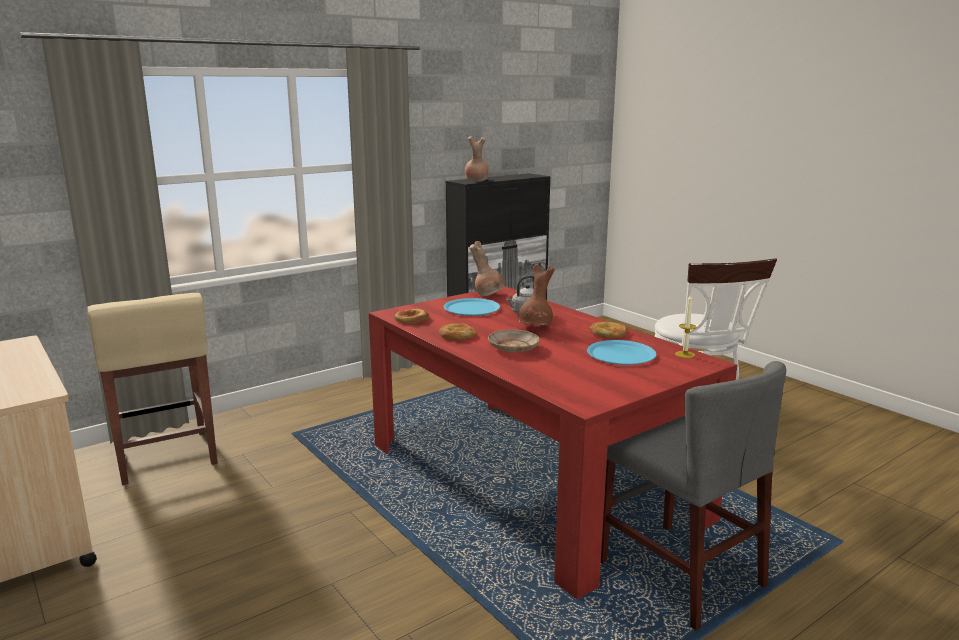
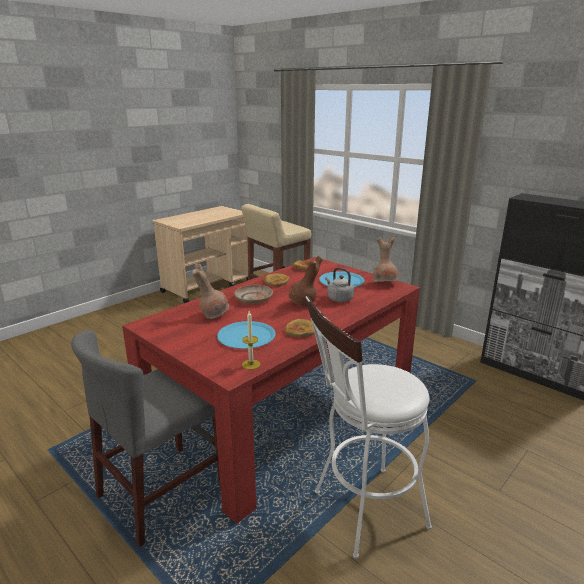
camera: 80 degrees right, 5 degrees up
brown vase [465,136,489,182] -> brown vase moved to [192,264,229,319]

